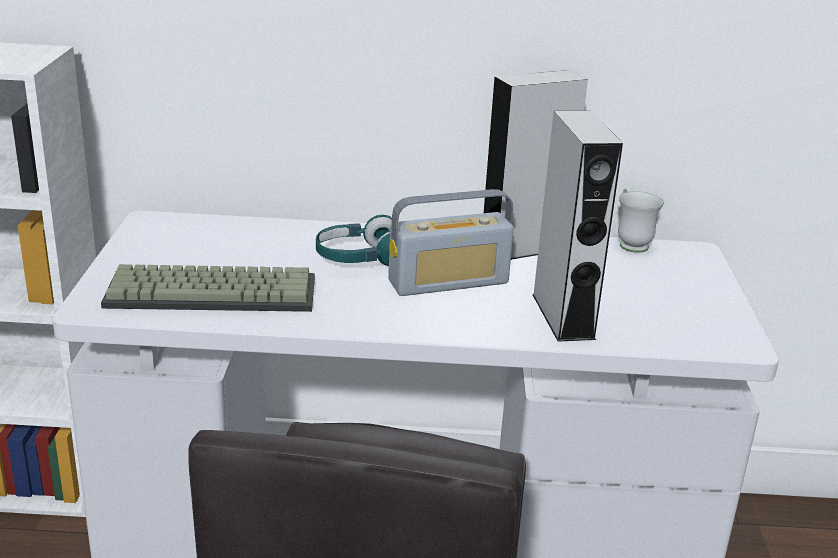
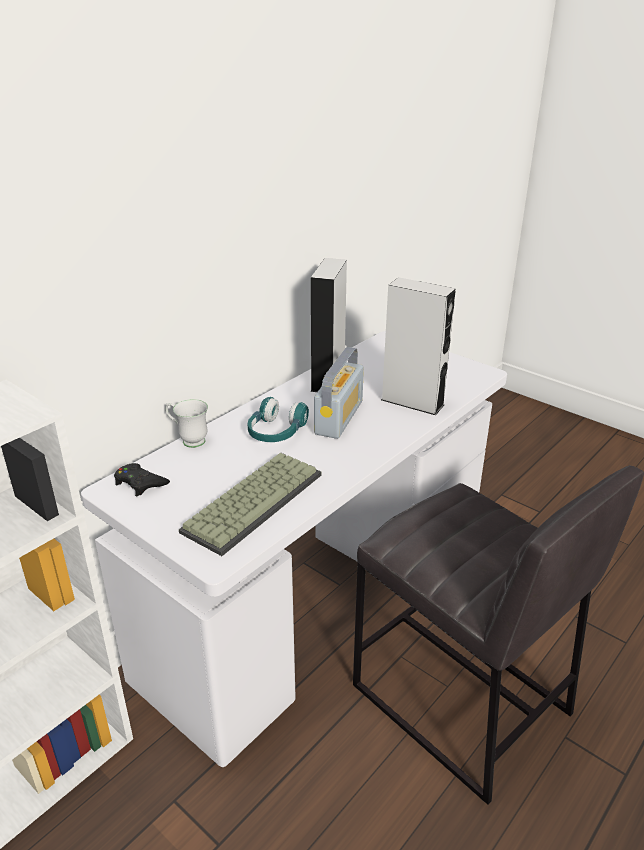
camera: 50 degrees left, 5 degrees up
white mug [618,188,664,253] -> white mug moved to [165,399,208,448]
none -> black game controller [114,463,170,497]

